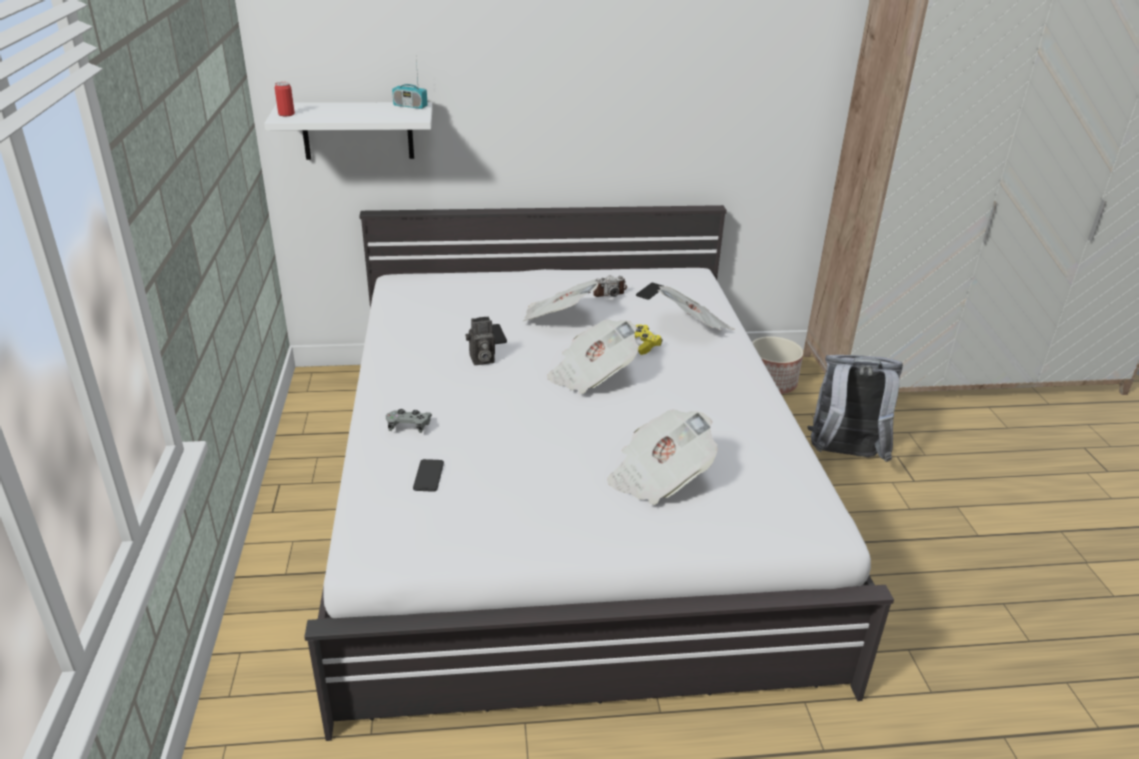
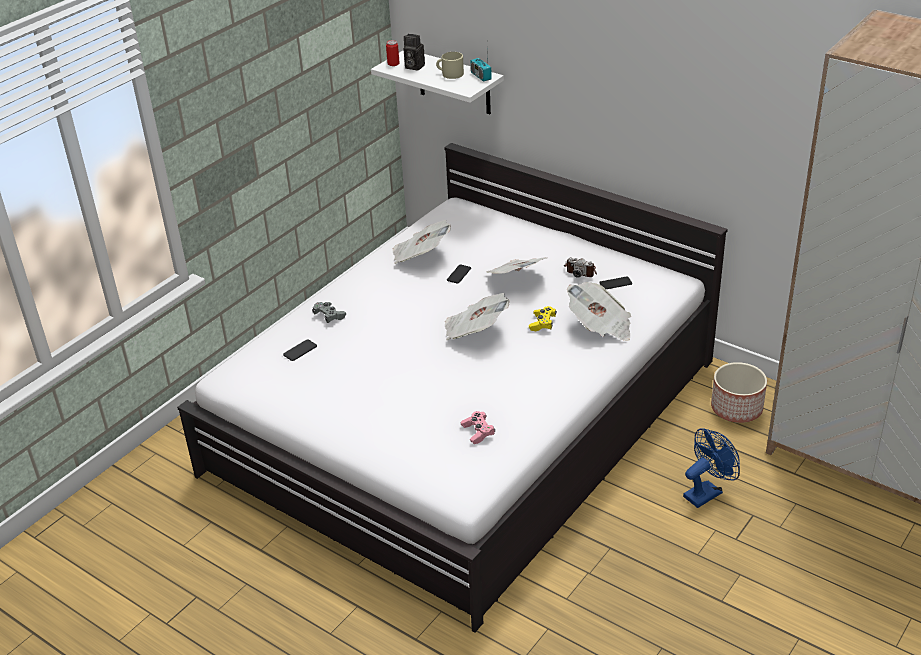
camera: 45 degrees right, 5 degrees up
camera [466,317,495,365] -> camera moved to [403,34,425,71]
newspaper [607,409,718,505] -> newspaper moved to [393,220,451,264]
grey backpack [807,355,903,462] -> blue fan [683,429,740,508]
none -> beige mug [436,52,464,79]
none -> pink game controller [461,411,495,444]

